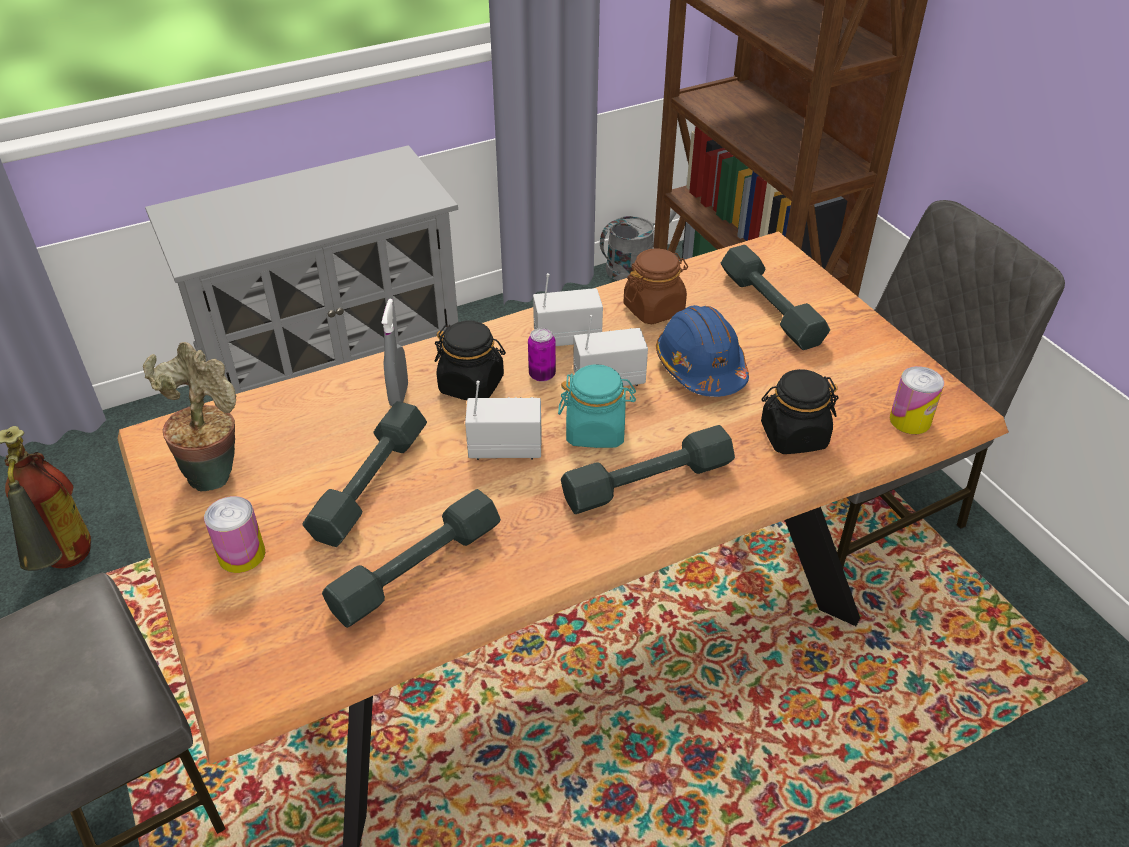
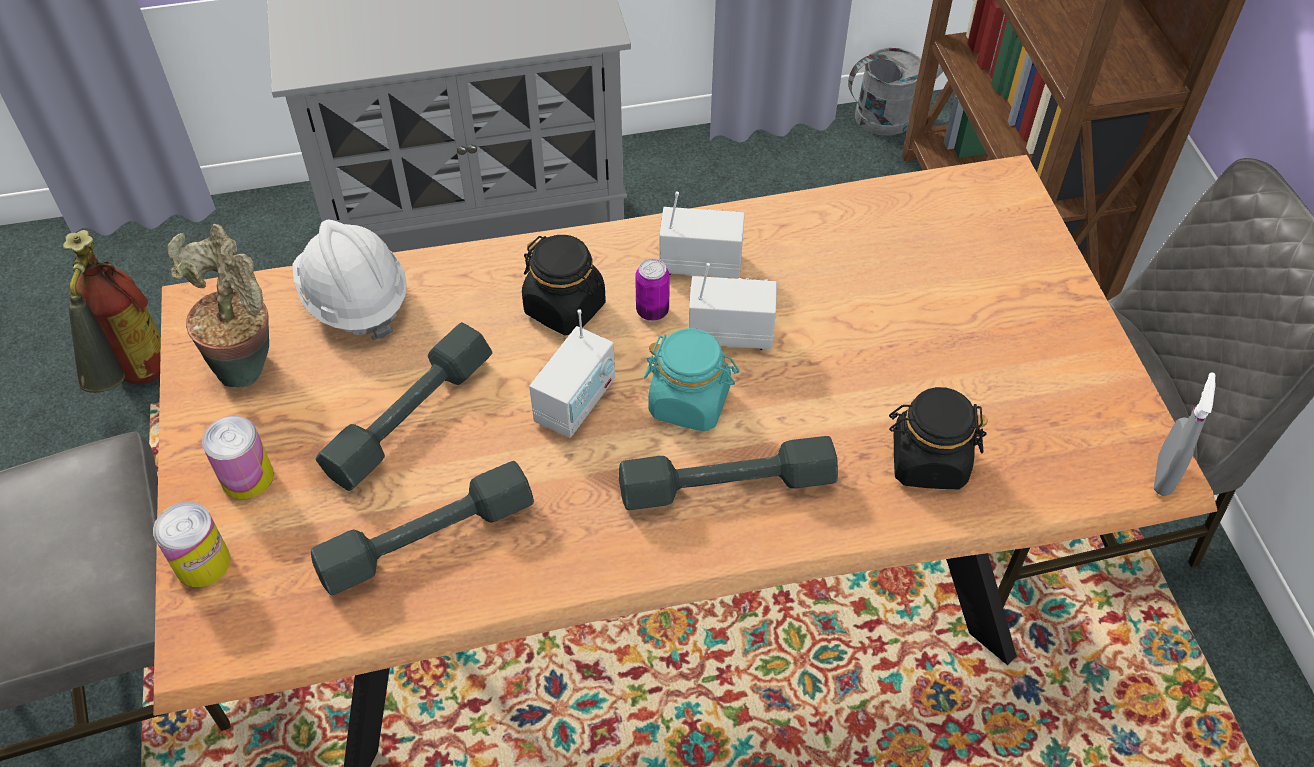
camera: 15 degrees right, 10 degrees up
grey spray bottle [382,299,408,406] -> grey spray bottle moved to [1154,373,1216,496]
radio [465,381,542,460] -> radio turned 105 degrees clockwise [529,309,615,438]
brown jar [623,248,688,324] -> none
blue hard hat [656,305,749,397] -> none
grey dumbbell [721,245,830,350] -> none
can [890,366,944,434] -> can moved to [153,502,231,587]
none -> white hard hat [292,219,407,340]

